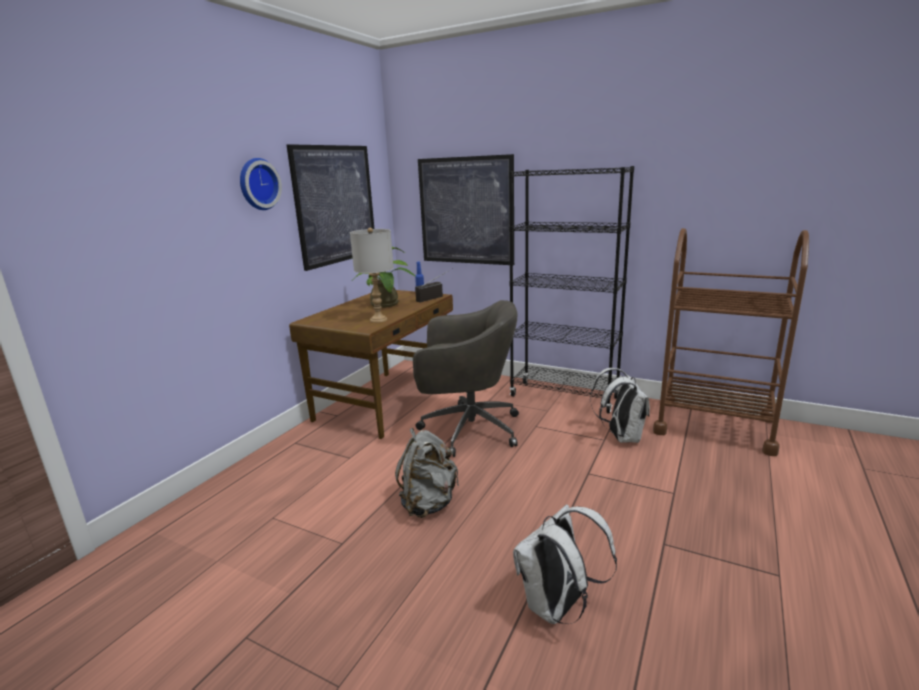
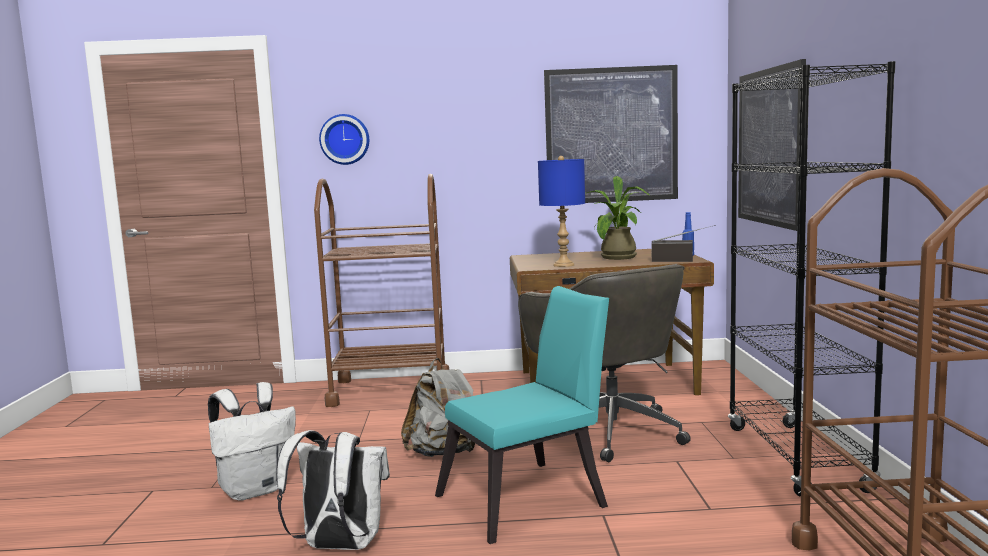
camera: 60 degrees right, 10 degrees down
wall clock [240,158,282,210] -> wall clock moved to [319,114,369,165]
grey table lamp [350,228,394,323] -> blue table lamp [538,156,585,267]
white backpack [590,368,650,443] -> white backpack moved to [208,382,296,501]
none -> brown cart [314,174,450,407]
none -> turquoise chair [435,286,609,544]

